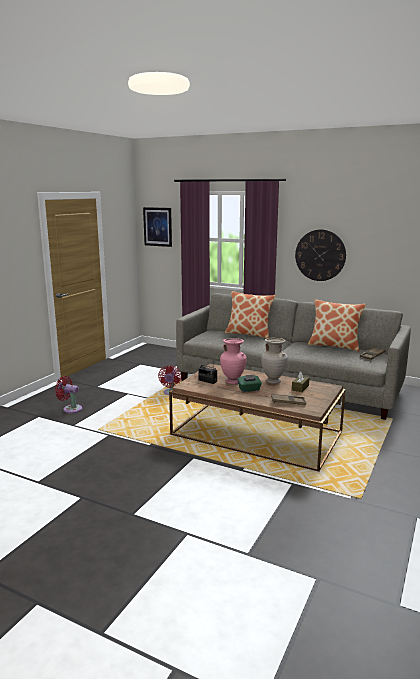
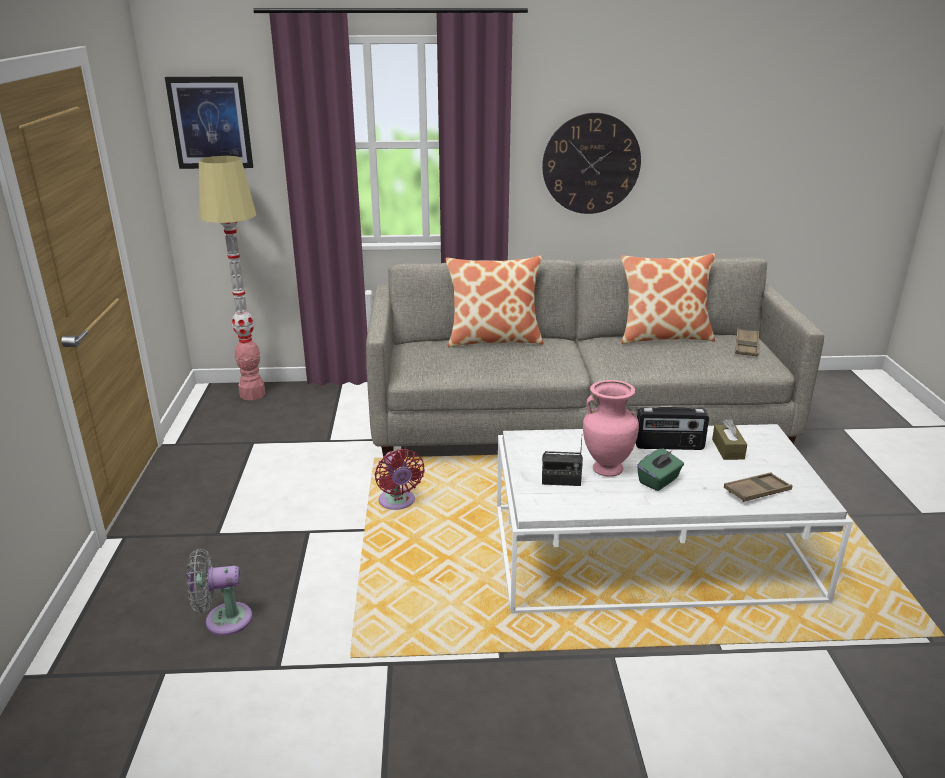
camera: 30 degrees left, 10 degrees up
red fan [55,376,82,413] -> grey fan [187,549,252,636]
brown coffee table [169,364,346,472] -> white coffee table [497,424,853,613]
beige vase [261,338,288,384] -> radio [636,407,709,450]
none -> floor lamp [199,156,266,400]

